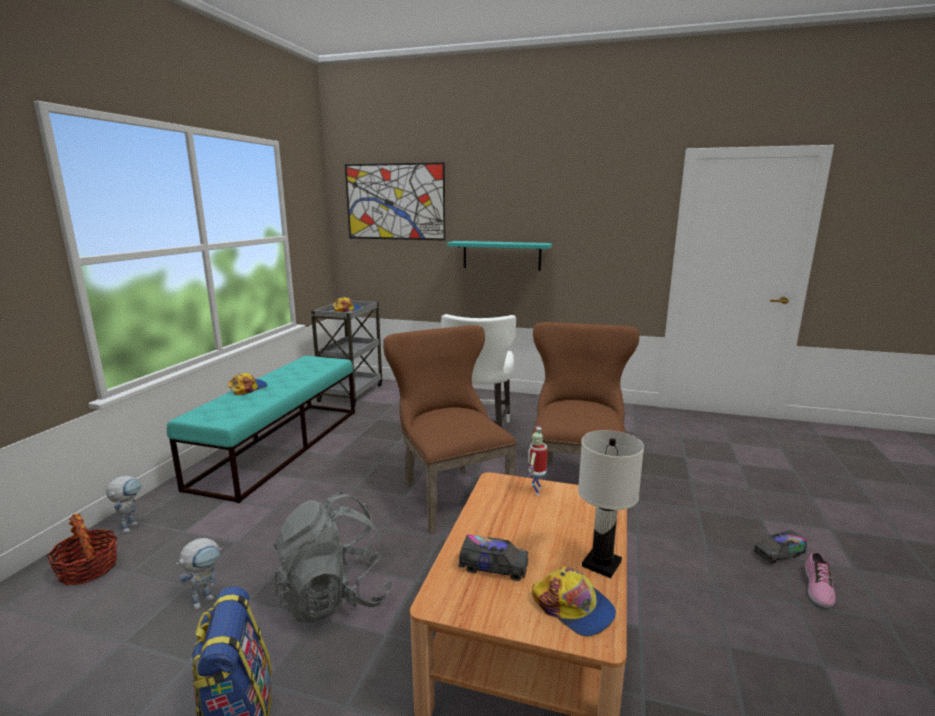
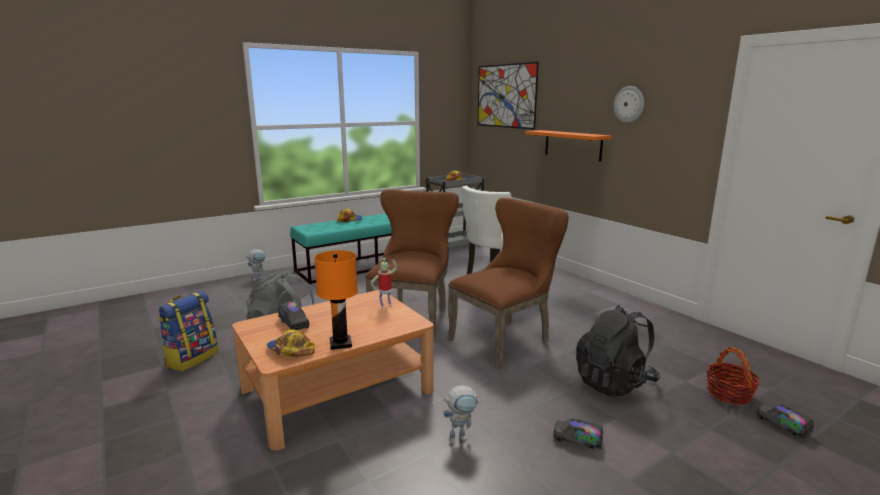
camera: 40 degrees right, 0 degrees up
basket [46,514,118,585] -> basket moved to [706,347,760,405]
toy robot [176,538,222,610] -> toy robot moved to [443,385,481,444]
turquoise shelf [447,241,552,271] -> orange shelf [525,130,612,162]
cap [532,566,616,636] -> cap turned 135 degrees clockwise [266,329,315,357]
white table lamp [578,430,644,578] -> orange table lamp [314,250,358,350]
shoe [805,551,836,608] -> none
none -> black backpack [576,305,660,397]
none -> wall clock [614,86,644,123]
none -> toy truck [756,404,814,439]

